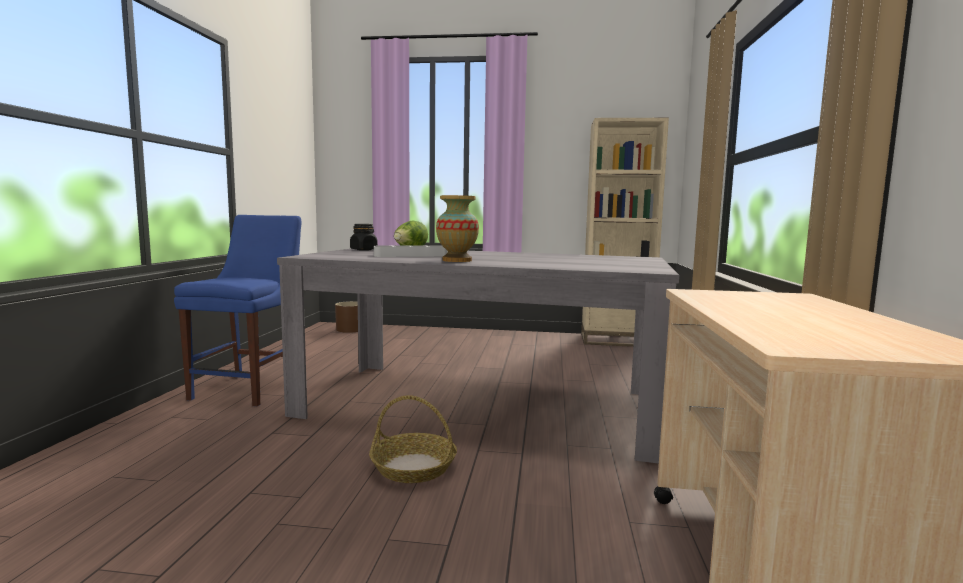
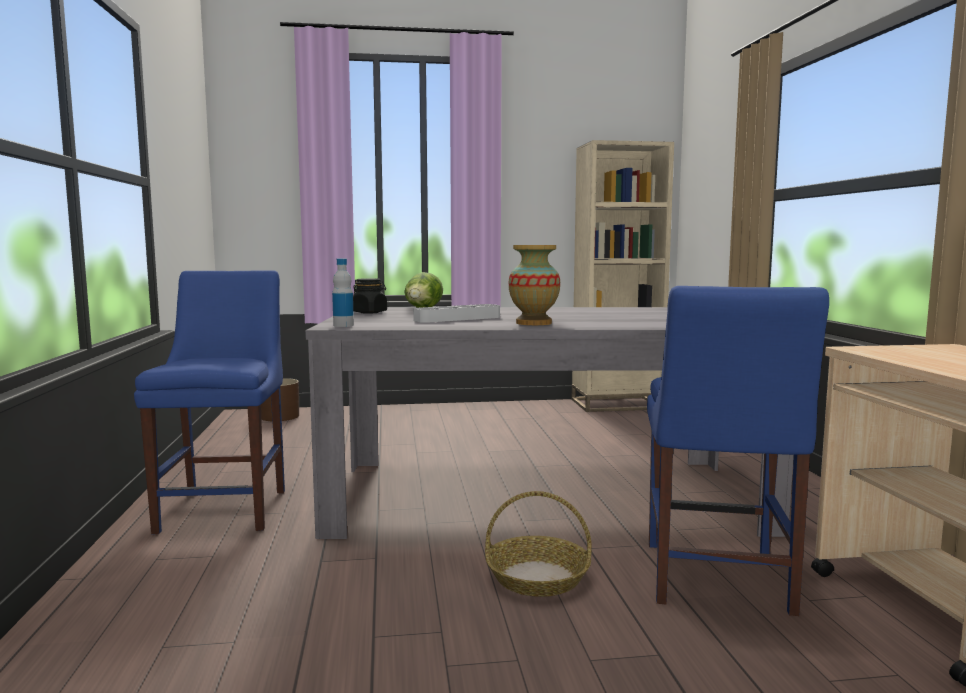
camera: 15 degrees left, 0 degrees up
none -> bottle [332,258,354,327]
none -> blue chair [647,286,829,616]

